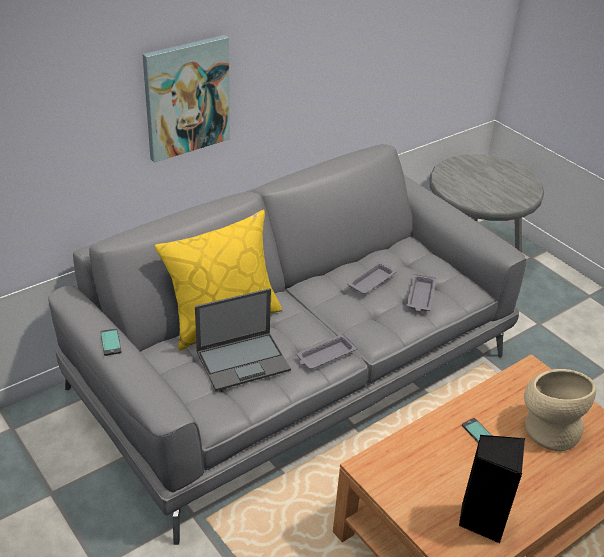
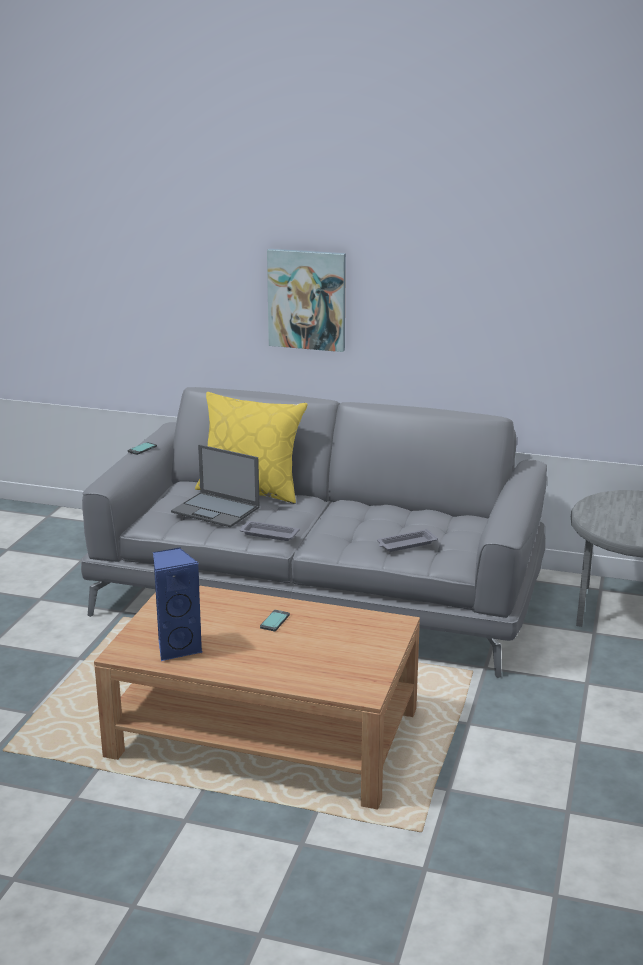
camera: 55 degrees right, 15 degrees down
grey tray [347,262,397,294] -> none
black speaker [459,435,525,543] -> blue speaker [153,547,203,661]
beige vase [524,369,596,451] -> none

